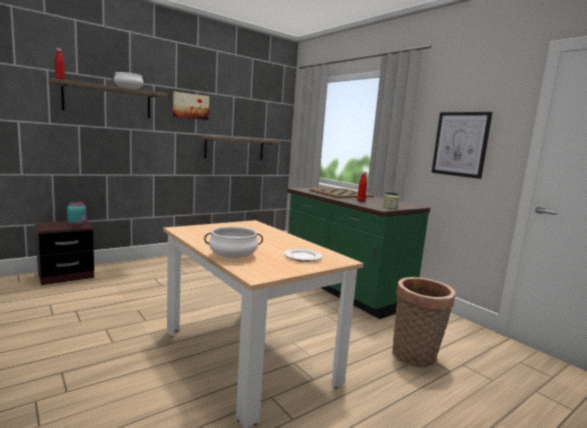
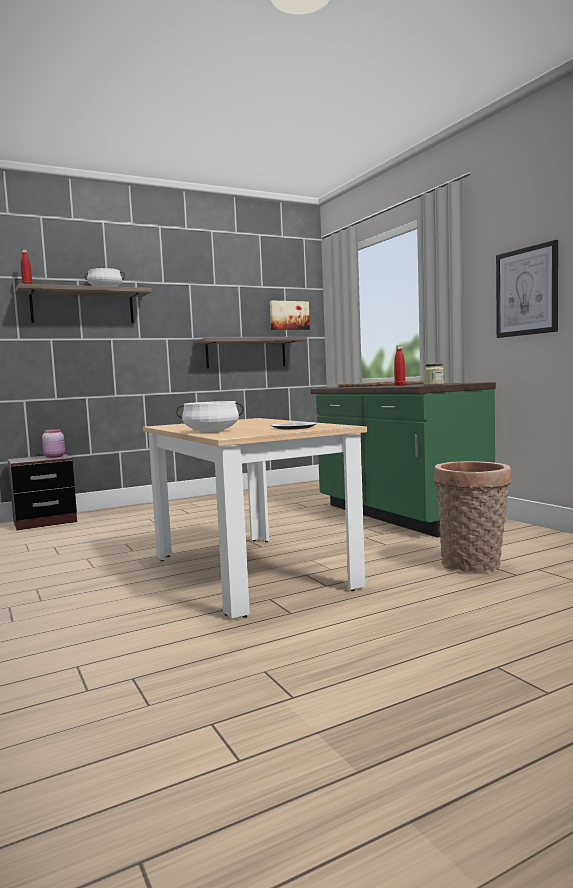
camera: 10 degrees right, 5 degrees down
turquoise jar [67,201,87,226] -> pink jar [42,429,65,458]
picture [173,92,209,120] -> picture moved to [270,300,310,330]

